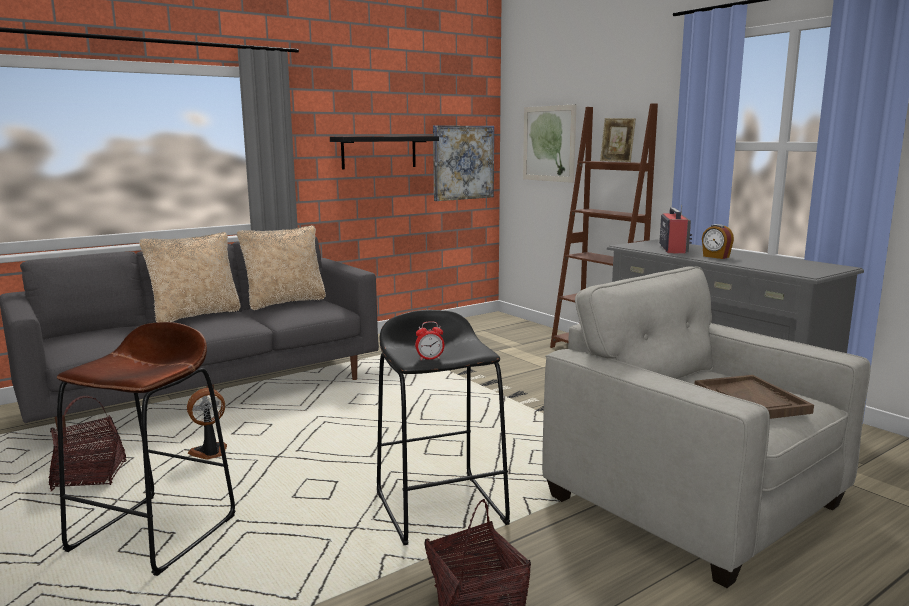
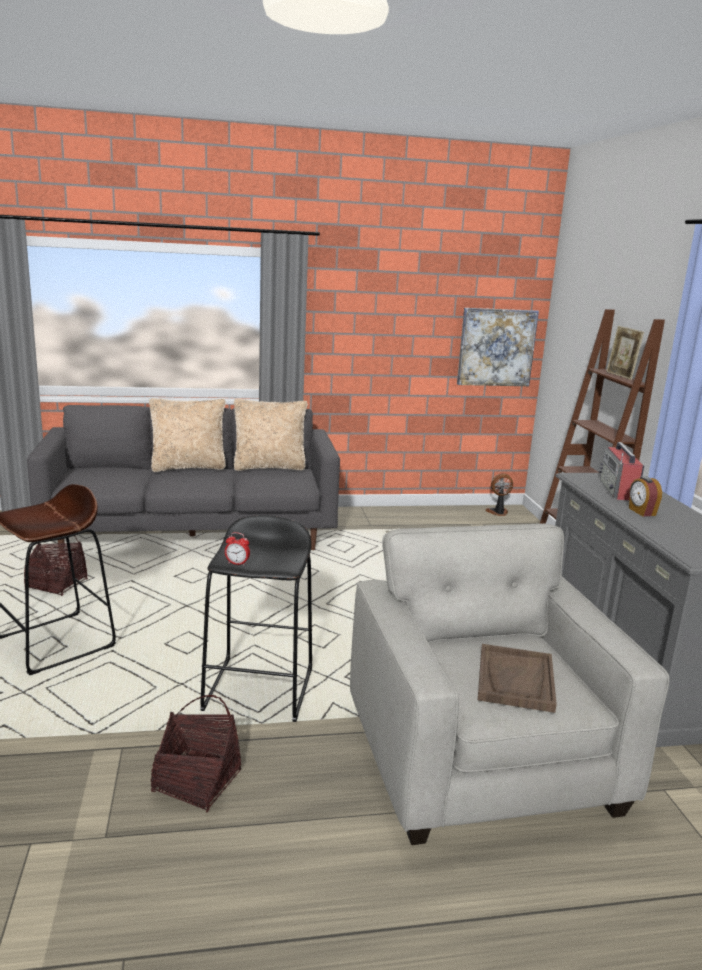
camera: 25 degrees right, 5 degrees up
fan [187,388,227,459] -> fan moved to [485,473,513,516]
black shelf [330,136,439,170] -> none
picture [523,104,576,183] -> none
radio [659,205,692,254] -> radio turned 150 degrees clockwise [599,442,644,501]

